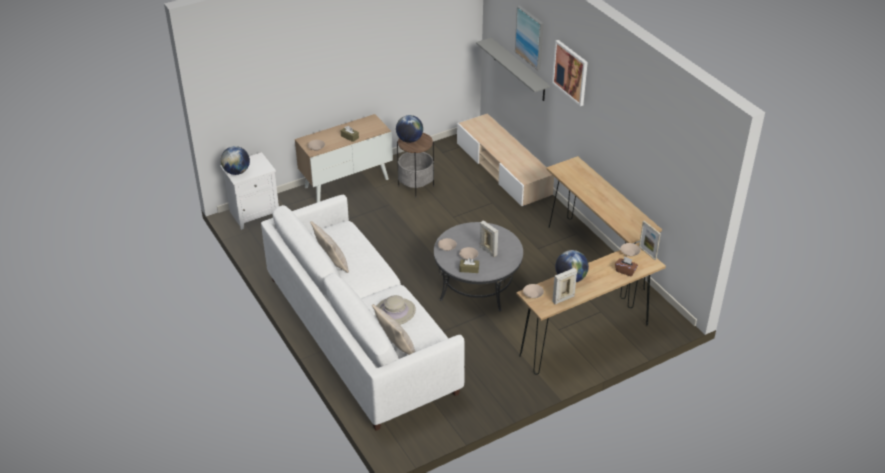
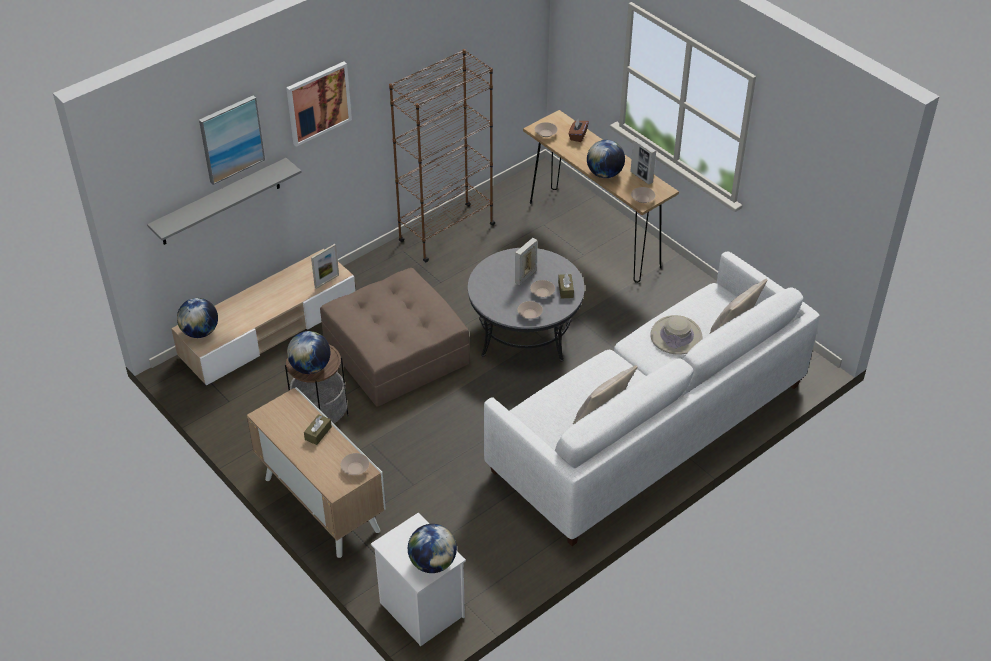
camera: 100 degrees left, 5 degrees up
brown console table [546,156,662,299] -> brown bookcase [389,49,496,262]
picture frame [639,221,661,260] -> picture frame moved to [311,244,339,289]
none -> globe [177,298,218,338]
none -> brown ottoman [320,268,470,407]

